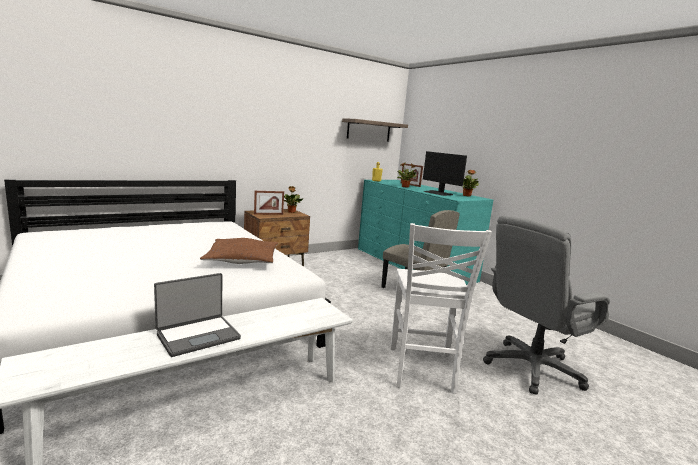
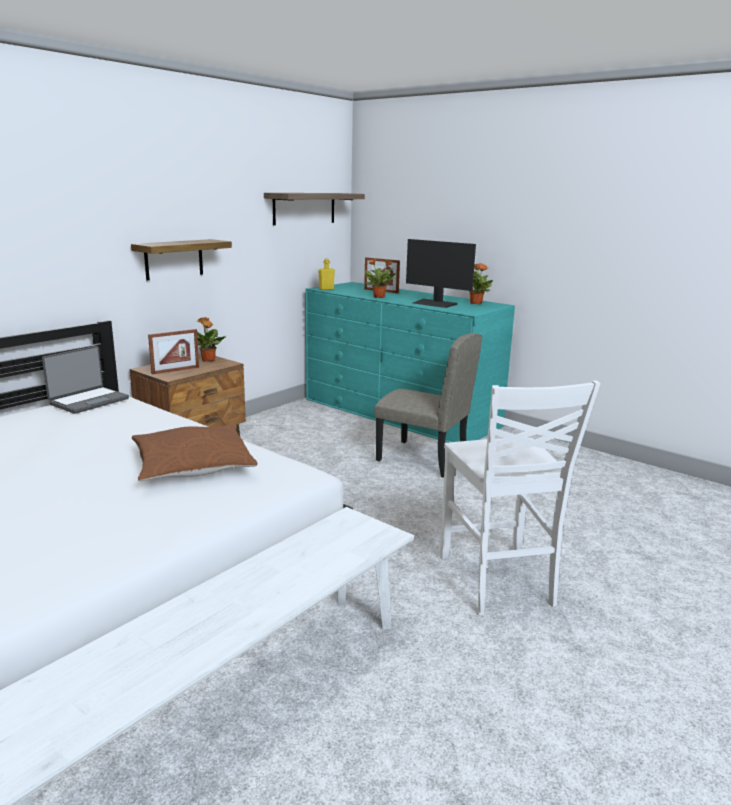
camera: 15 degrees left, 5 degrees up
laptop [154,273,241,357] -> laptop moved to [42,346,129,414]
grey office chair [483,216,610,395] -> none
none -> shelf [131,239,232,280]

